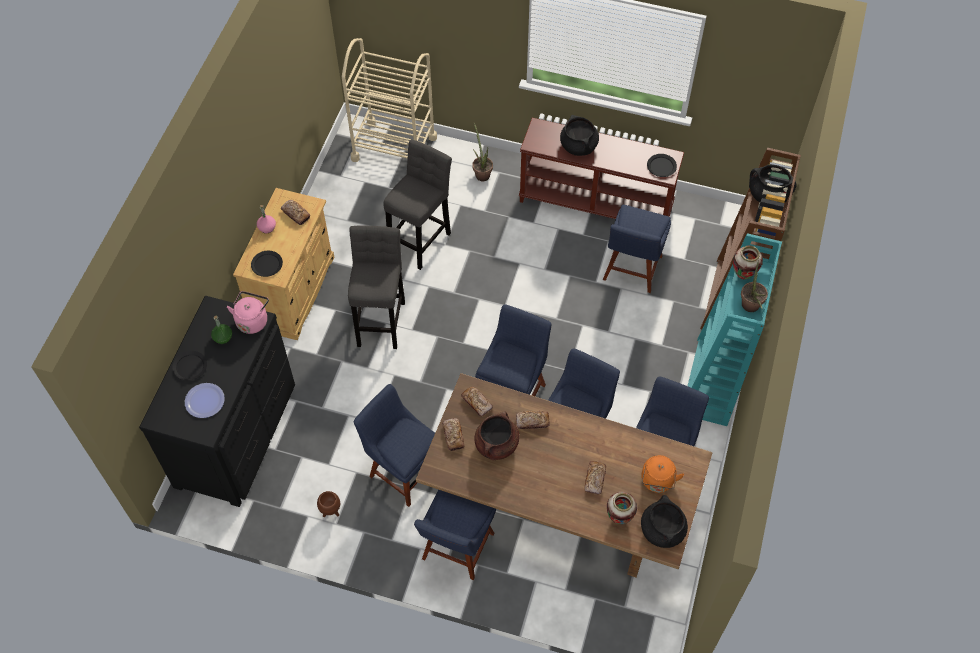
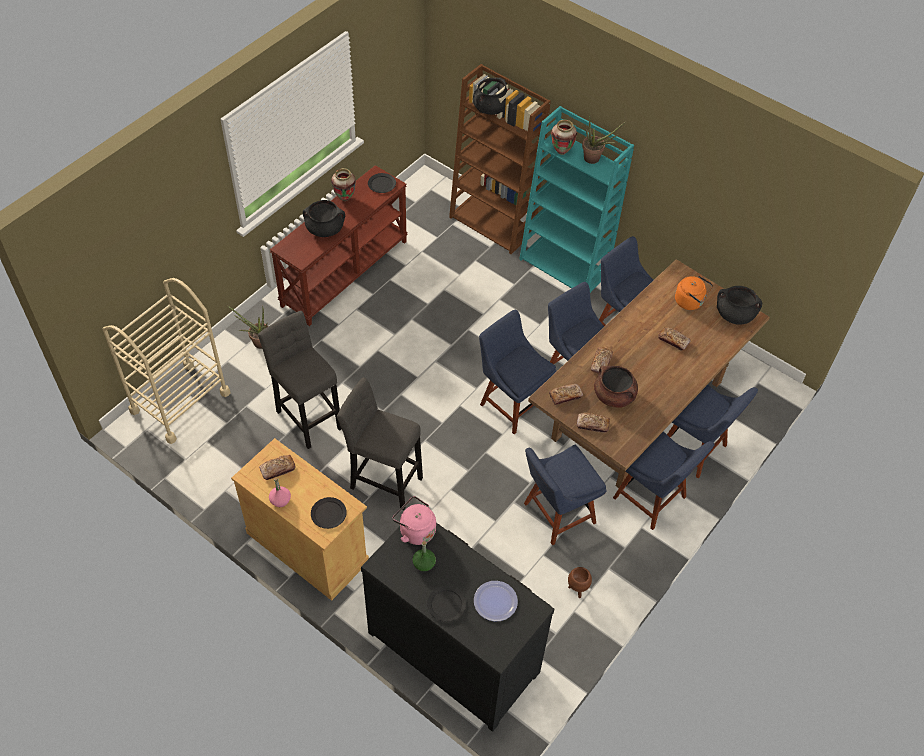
camera: 70 degrees left, 5 degrees down
blue chair [603,205,671,293] -> blue chair moved to [667,385,758,478]
vase [607,492,637,524] -> vase moved to [331,168,356,201]

